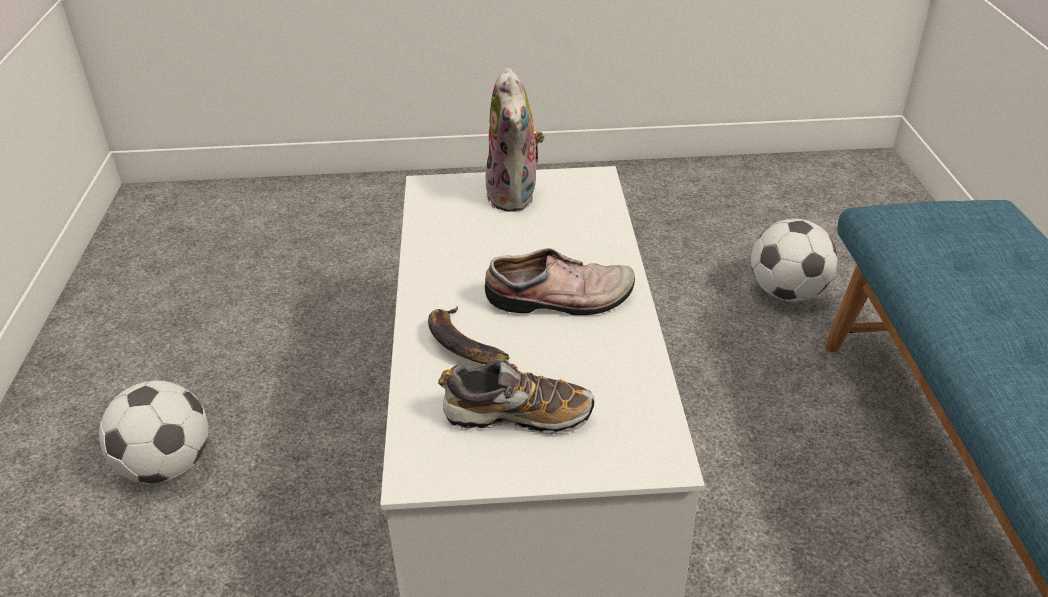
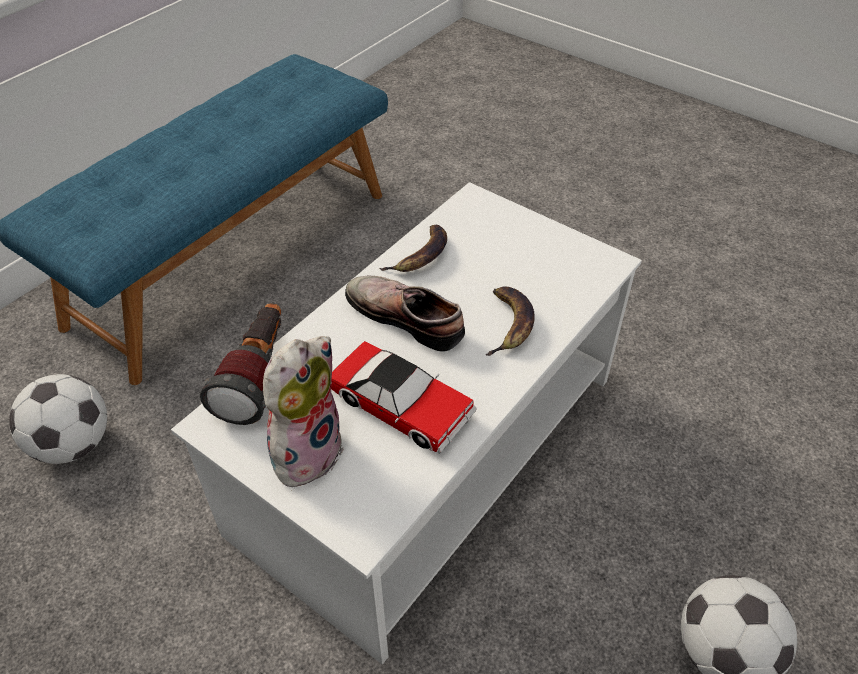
camera: 140 degrees left, 10 degrees up
shoe [438,359,595,434] -> none
none -> flashlight [200,303,281,425]
none -> toy car [331,341,477,454]
none -> banana [379,225,447,272]

